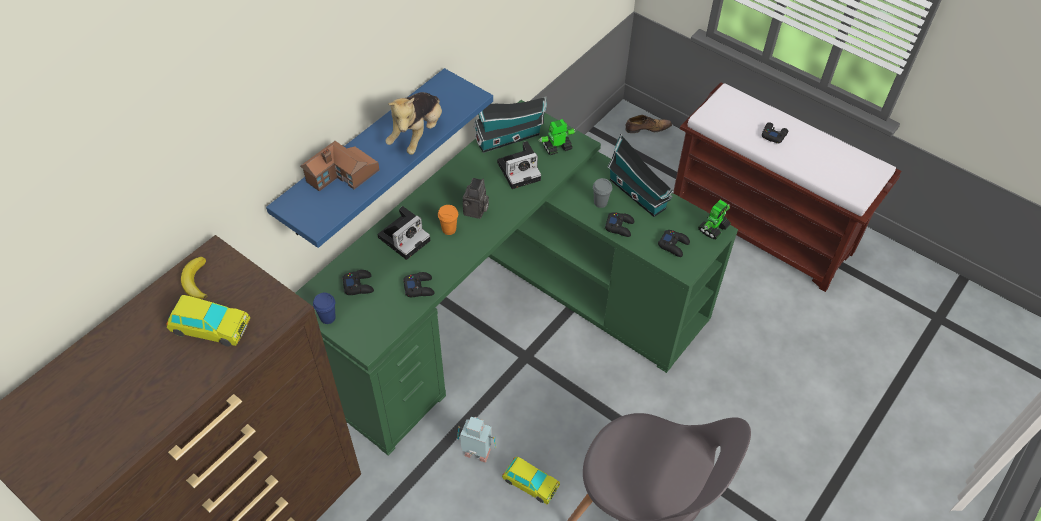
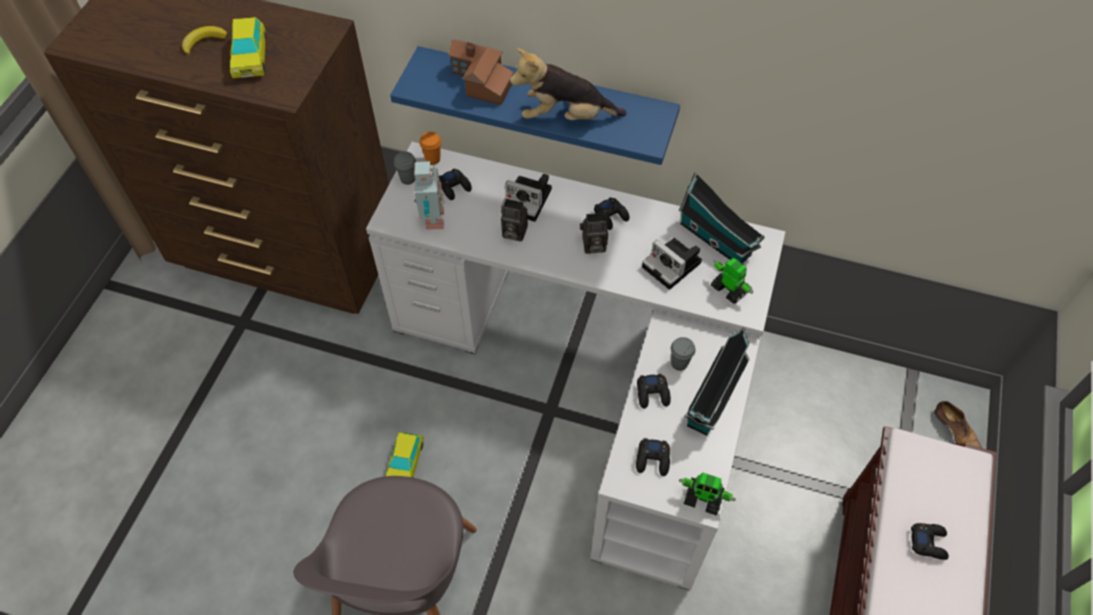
camera: 70 degrees right, 5 degrees up
banana [181,257,208,299] -> banana moved to [182,26,228,56]
green desk [295,100,738,455] -> white desk [366,142,786,591]
blue cup [313,293,336,324] -> grey cup [394,151,416,185]
black game controller [403,272,434,297] -> black game controller moved to [594,197,629,230]
orange cup [438,205,458,235] -> orange cup moved to [419,132,441,165]
toy robot [457,417,496,462] -> toy robot moved to [414,161,445,230]
none -> camera [501,199,528,242]

